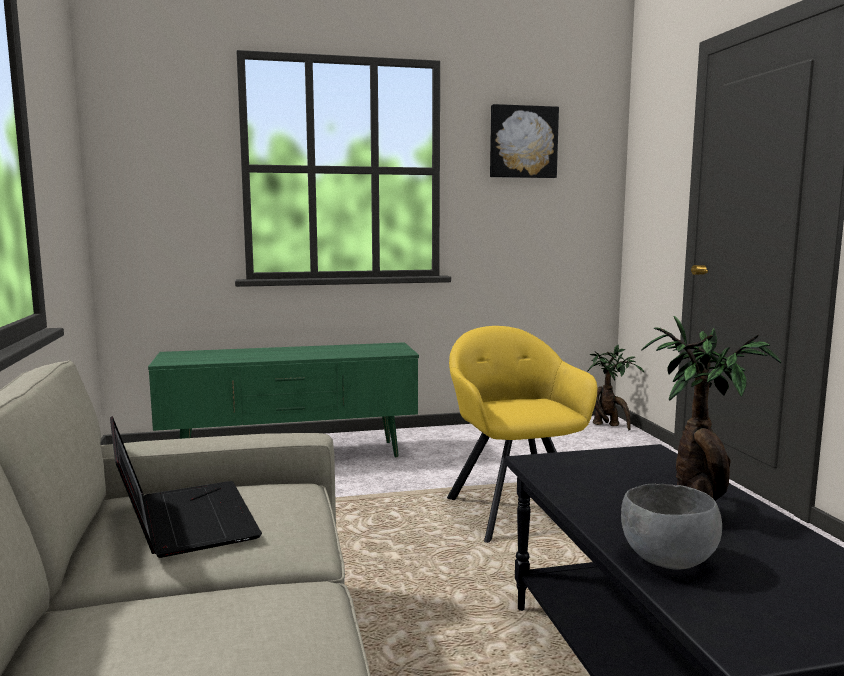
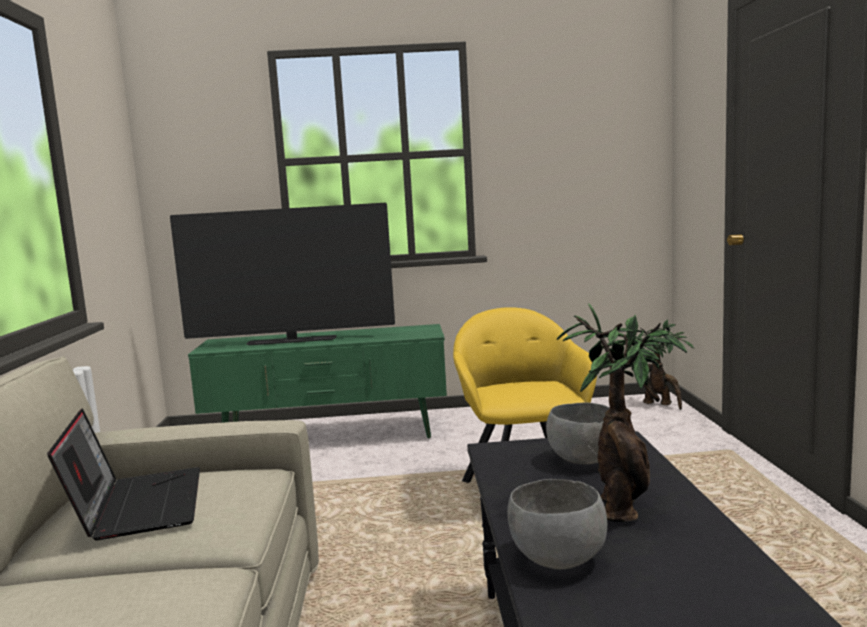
camera: 10 degrees right, 0 degrees up
picture [490,104,559,178] -> none
none -> television [170,203,395,345]
none -> grey bowl [546,403,610,464]

